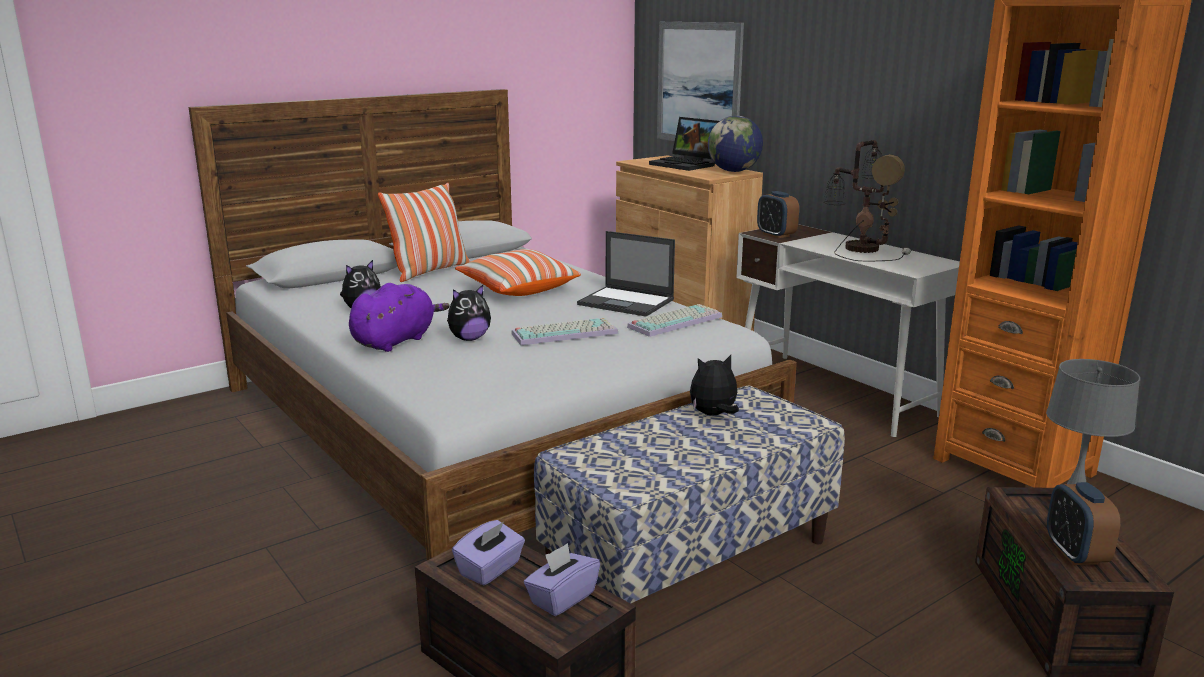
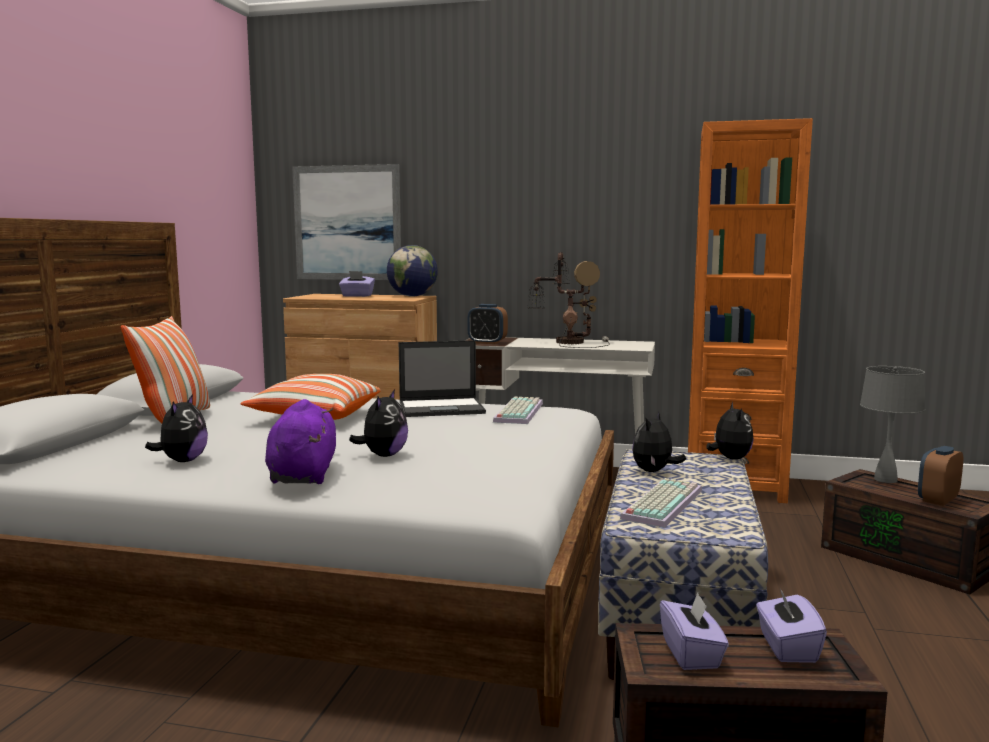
camera: 40 degrees left, 10 degrees down
keyboard [511,318,619,345] -> keyboard moved to [620,478,702,528]
laptop [649,117,719,171] -> purple tissue box [339,271,375,297]
alarm clock [1047,482,1120,565] -> alarm clock turned 90 degrees clockwise [918,446,963,506]
none -> plush toy [707,402,753,460]

